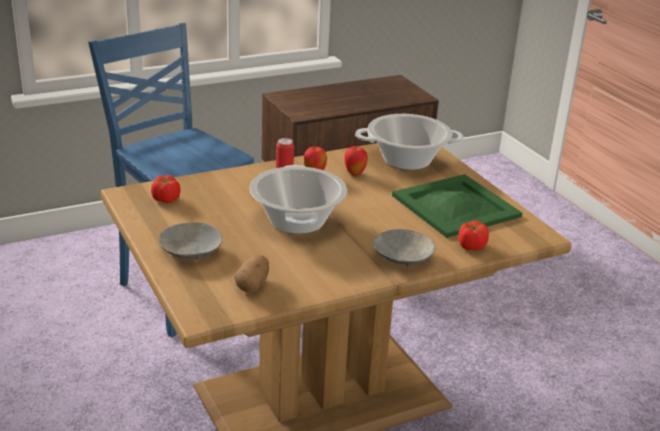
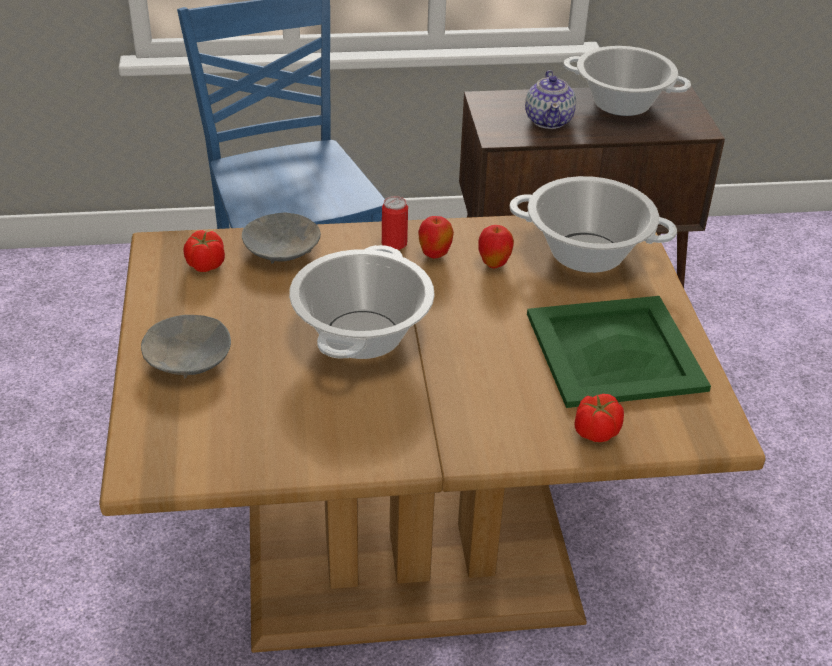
camera: 20 degrees right, 10 degrees up
potato [234,255,269,292] -> none
grey bowl [373,229,435,267] -> grey bowl moved to [242,213,321,264]
none -> teapot [525,70,576,129]
none -> cooking pot [564,46,691,116]

